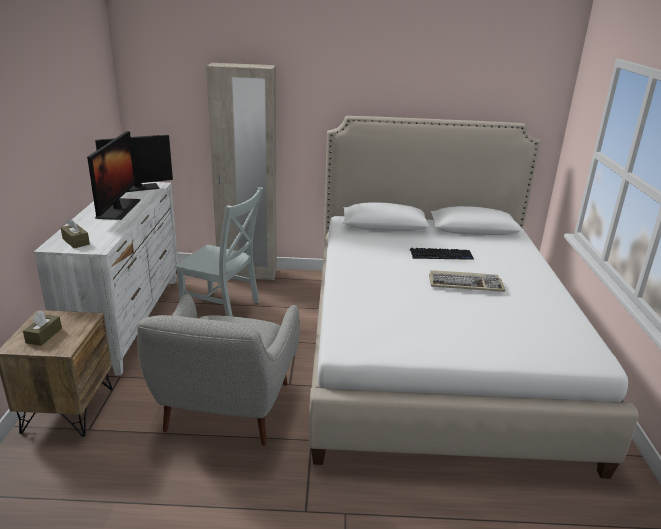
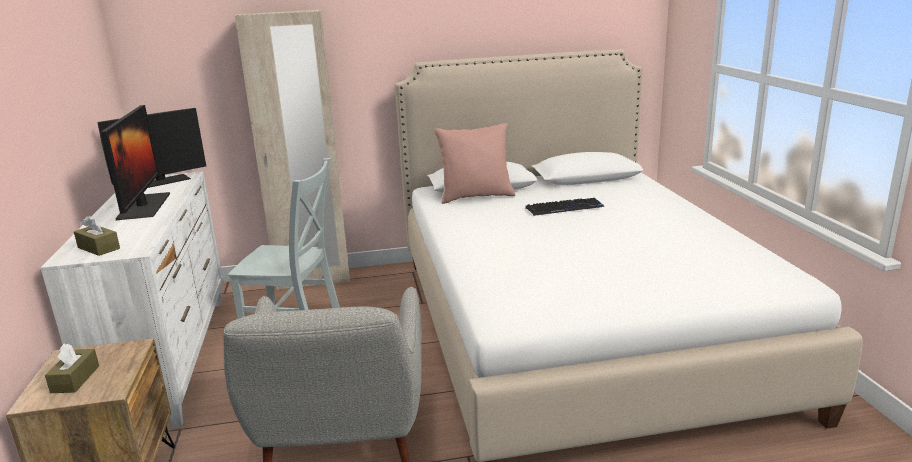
camera: 10 degrees left, 5 degrees down
keyboard [429,270,505,292] -> none
none -> pink pillow [434,123,515,204]

